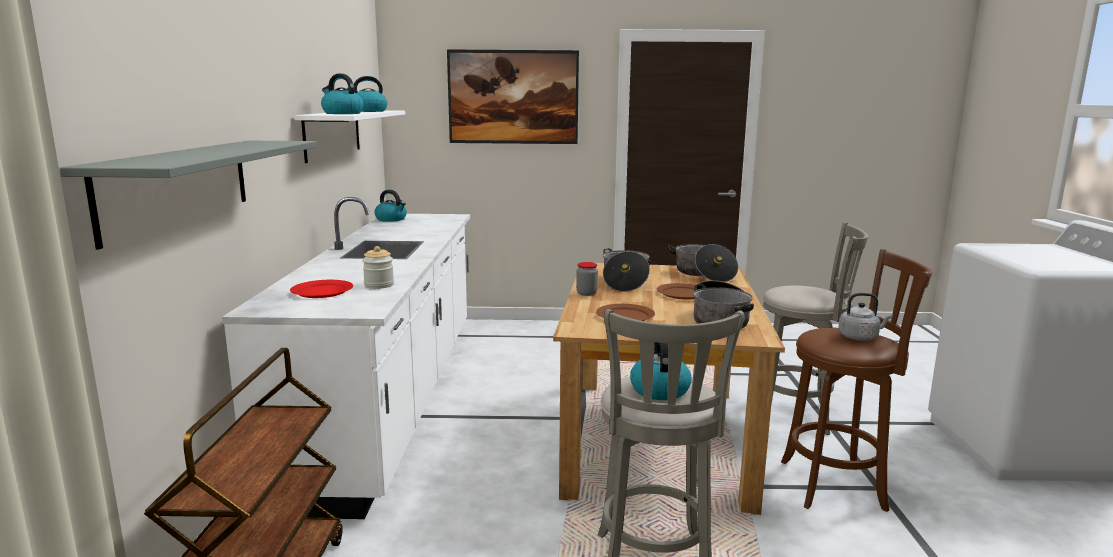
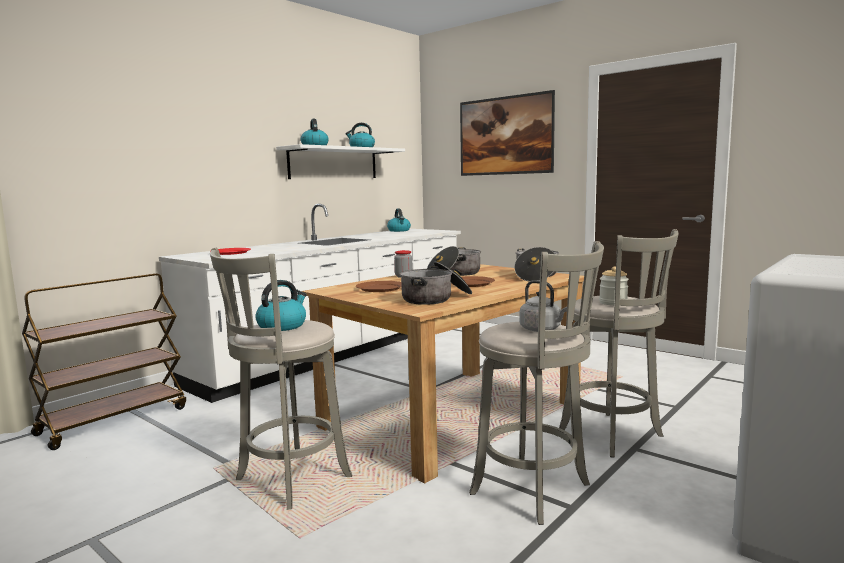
camera: 40 degrees right, 5 degrees down
grey shelf [59,141,317,250] -> none
jar [362,246,394,289] -> jar moved to [599,267,629,305]
brown stool [781,249,932,512] -> grey stool [469,241,604,525]

